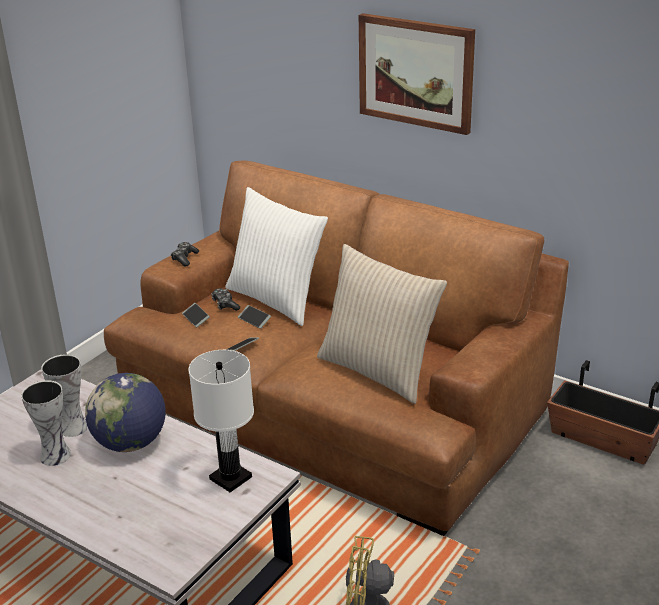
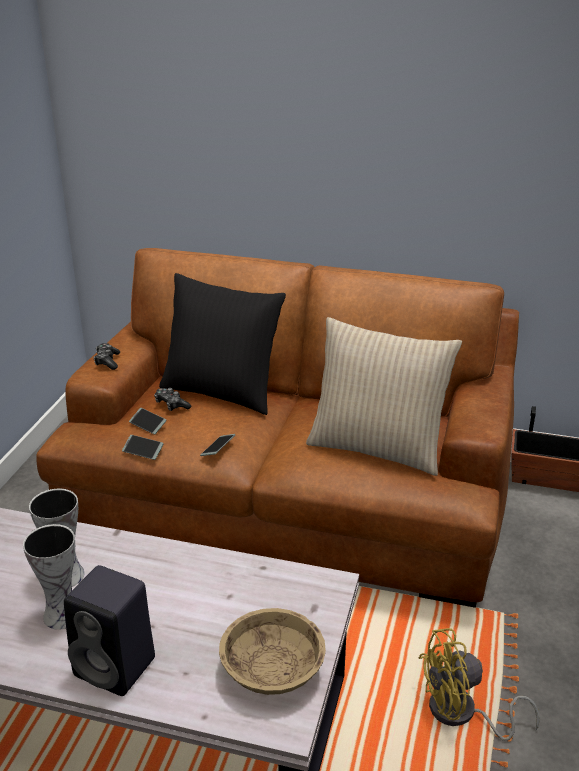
camera: 20 degrees left, 0 degrees up
globe [85,373,166,452] -> none
white table lamp [189,350,254,492] -> none
white pillow [226,187,328,326] -> black pillow [159,273,286,415]
phone [238,305,271,329] -> phone moved to [122,435,164,460]
picture [359,13,475,135] -> none
none -> black speaker [64,565,155,696]
none -> beige bowl [219,608,326,695]

